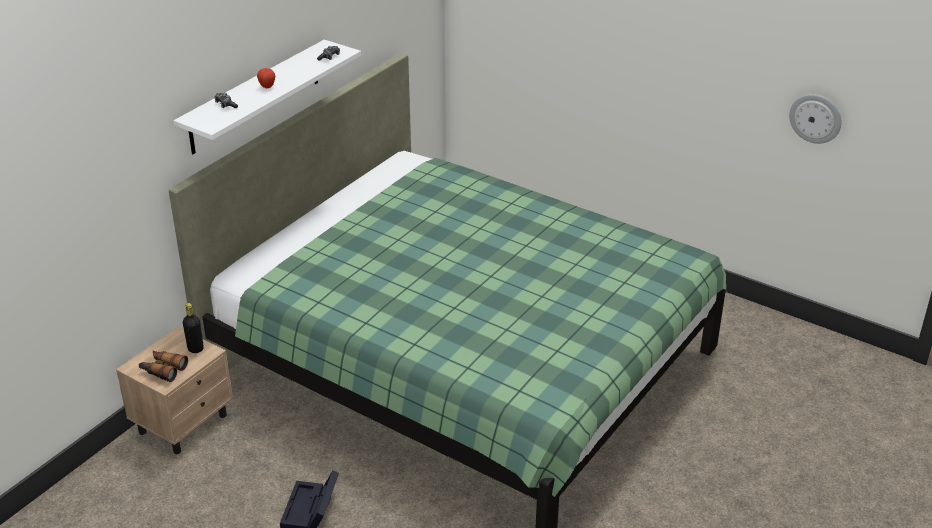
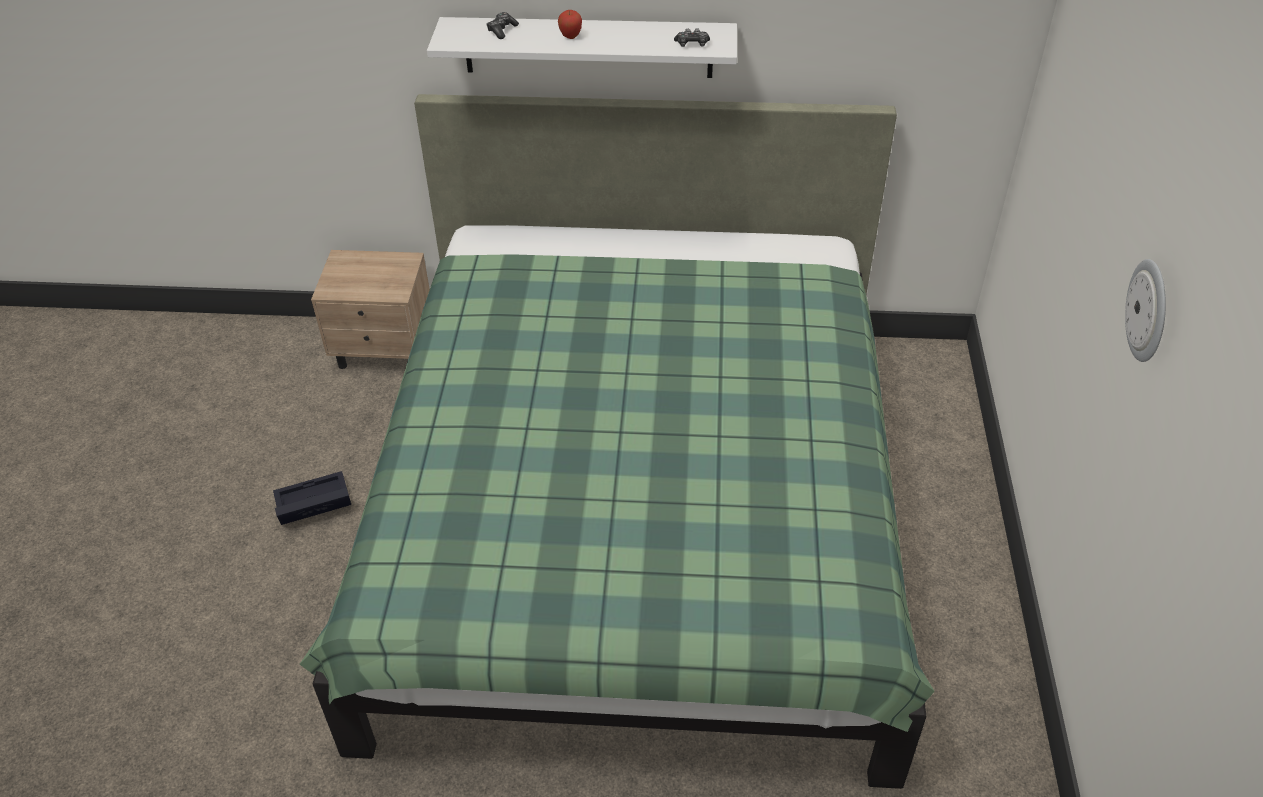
camera: 60 degrees right, 10 degrees up
binoculars [139,351,188,382] -> none
black bottle [183,303,204,353] -> none
wall clock [789,94,841,144] -> wall clock moved to [1125,259,1166,362]

